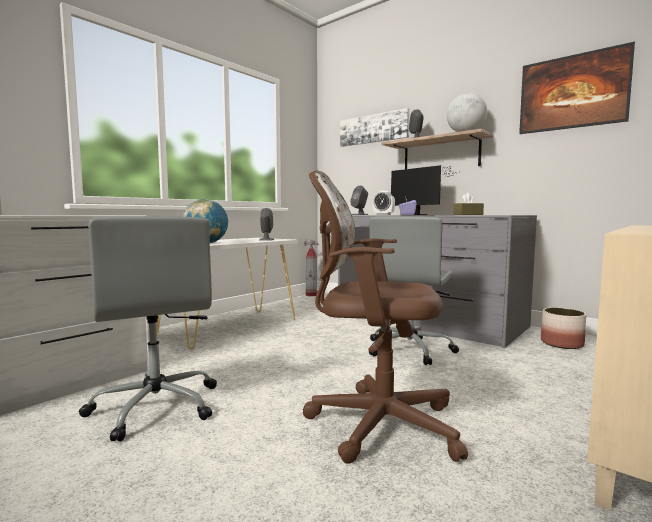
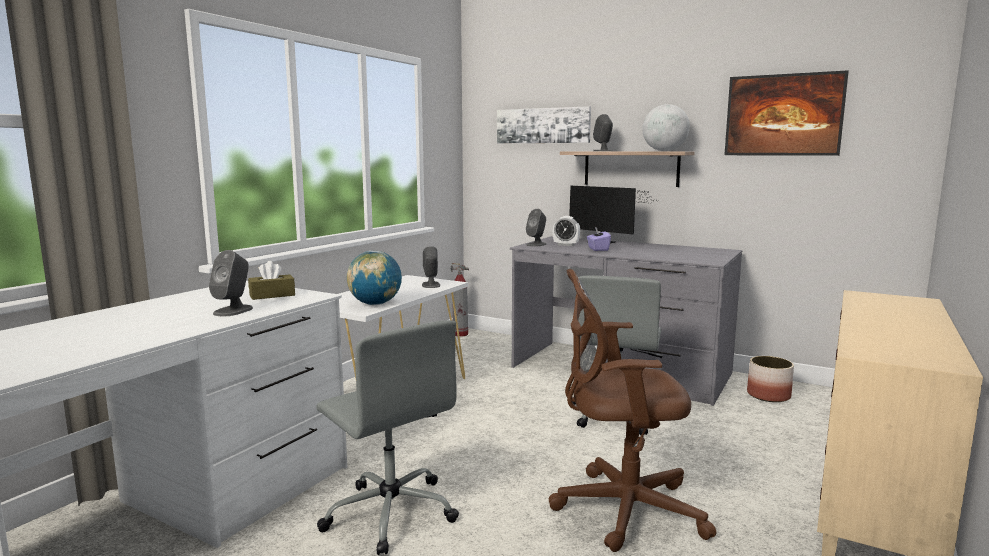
camera: 10 degrees left, 5 degrees up
brown tissue box [453,192,484,215] -> brown tissue box moved to [248,261,295,300]
none -> grey speaker [209,250,253,316]

